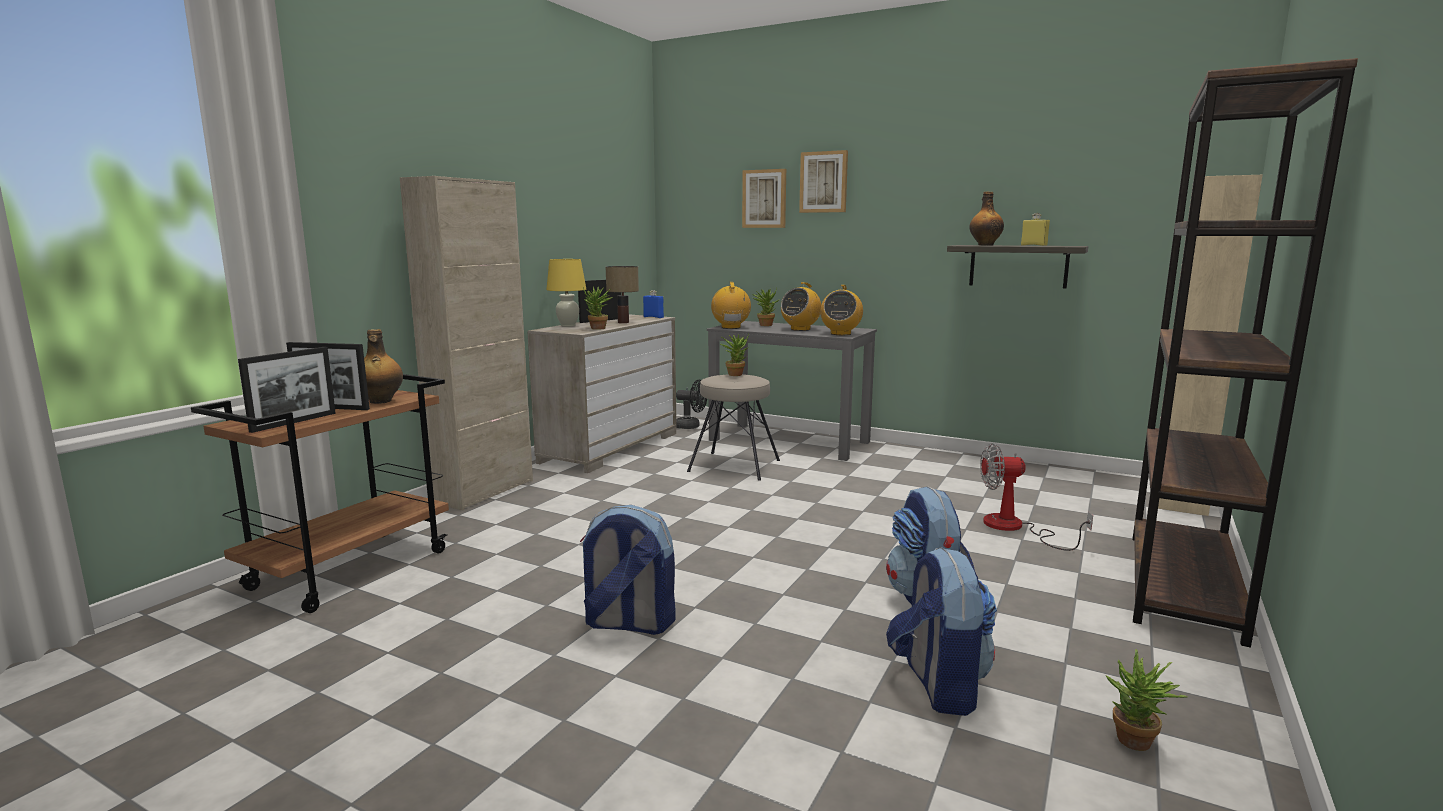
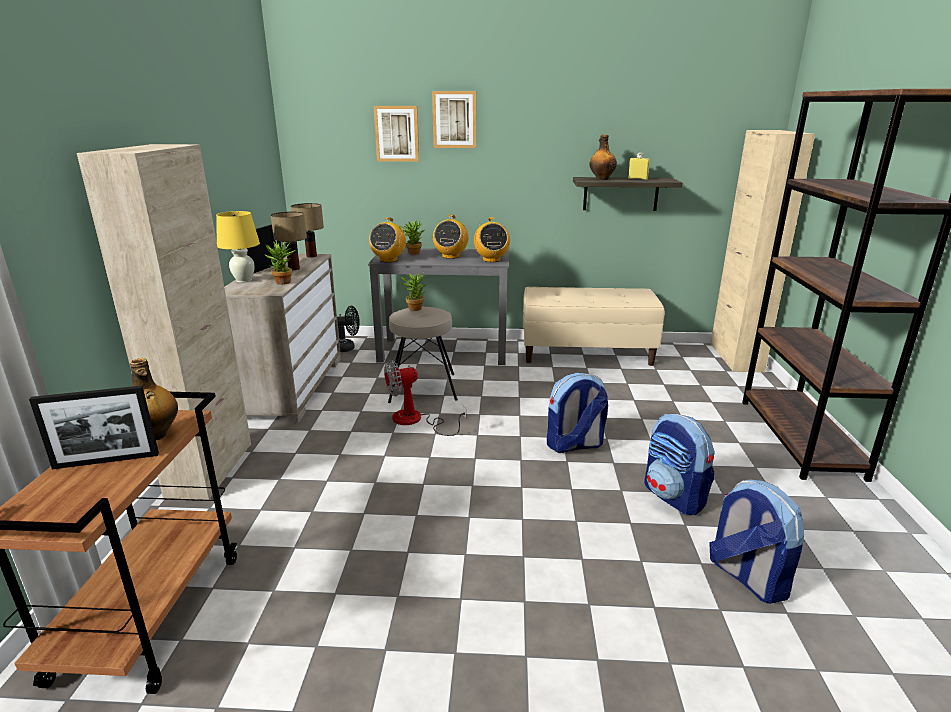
camera: 25 degrees left, 10 degrees up
picture frame [238,347,336,433] -> none
backpack [580,505,676,635] -> backpack moved to [547,373,608,453]
blue bottle [643,290,664,318] -> table lamp [291,203,324,258]
radio [711,282,751,329] -> radio turned 135 degrees counterclockwise [369,217,406,263]
fan [980,444,1093,551] -> fan moved to [384,360,466,436]
potted plant [1105,649,1188,751] -> none
none -> beige bench [523,287,664,366]

